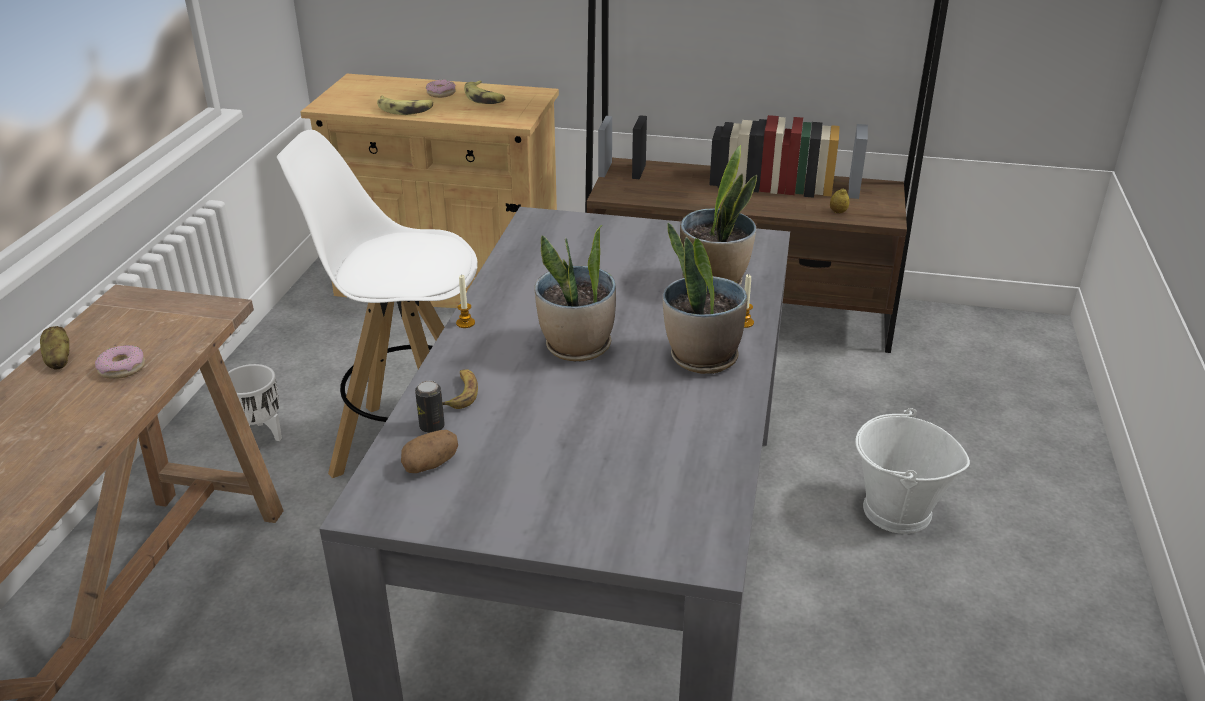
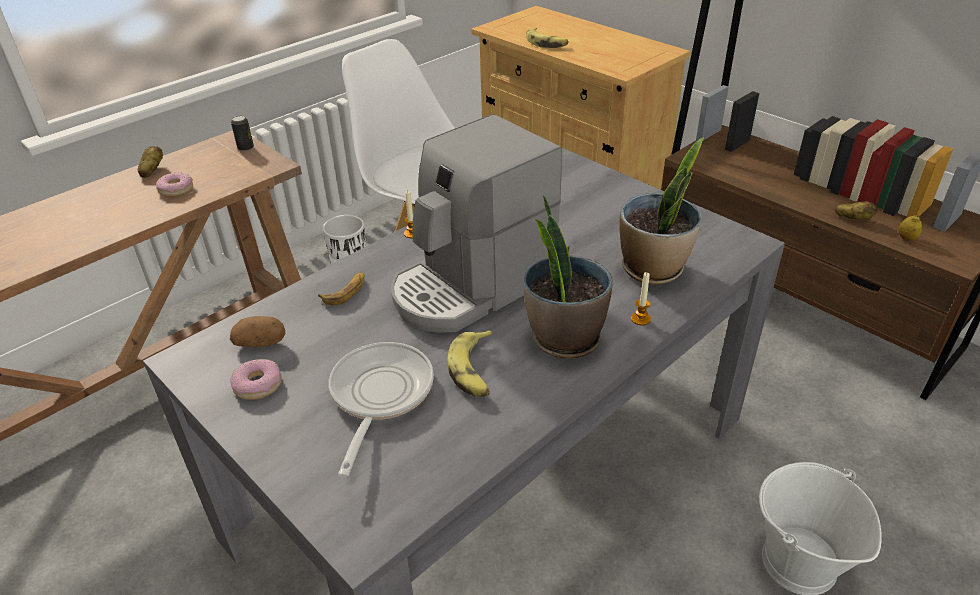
camera: 35 degrees right, 5 degrees up
can [415,381,445,433] -> can moved to [231,116,254,151]
donut [426,79,456,98] -> donut moved to [230,359,281,400]
banana [464,80,505,104] -> banana moved to [447,330,493,397]
potted plant [534,225,616,361] -> coffee machine [391,114,562,333]
none -> frying pan [329,342,434,477]
none -> potato [835,201,877,220]

